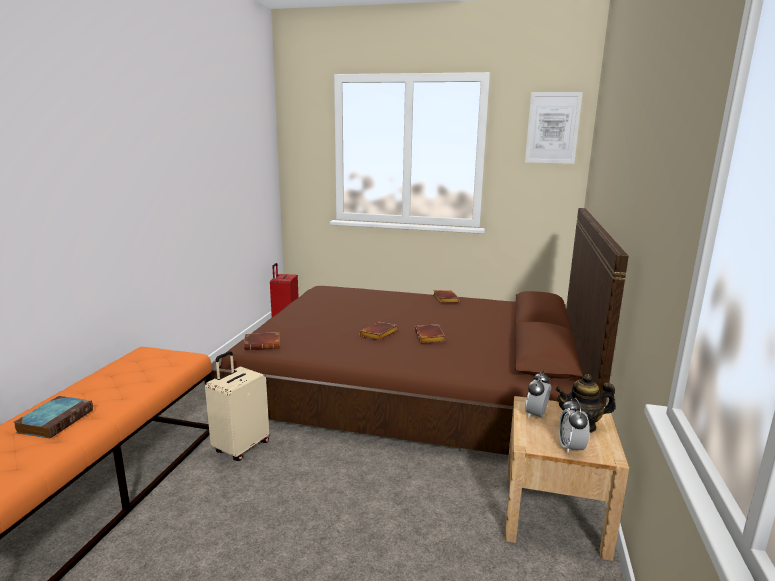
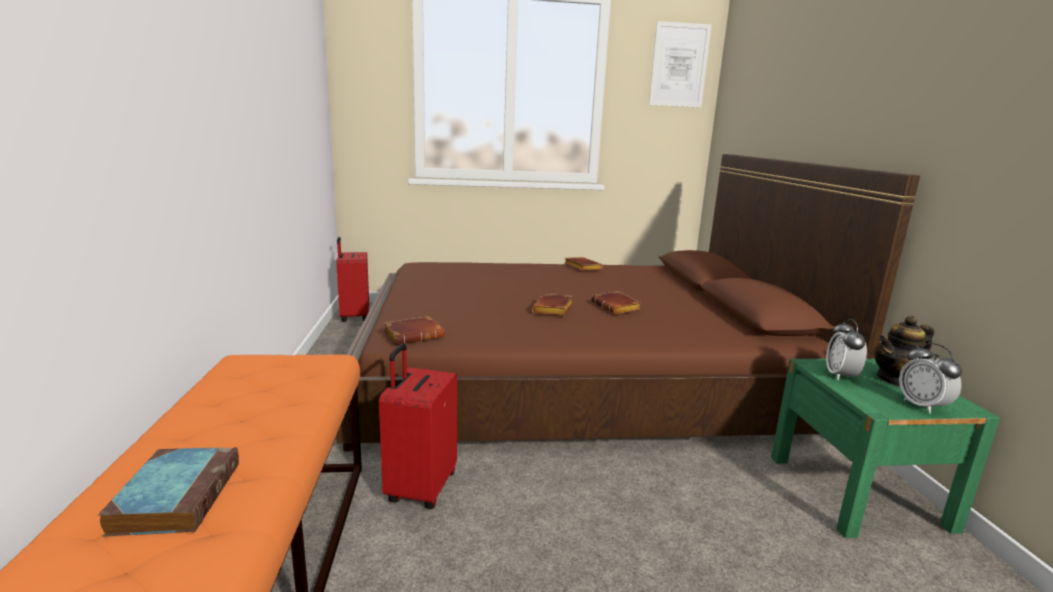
camera: 20 degrees left, 0 degrees up
beige suitcase [205,351,269,461] -> red suitcase [379,344,457,509]
beige nightstand [505,396,629,561] -> green nightstand [771,358,1000,538]

